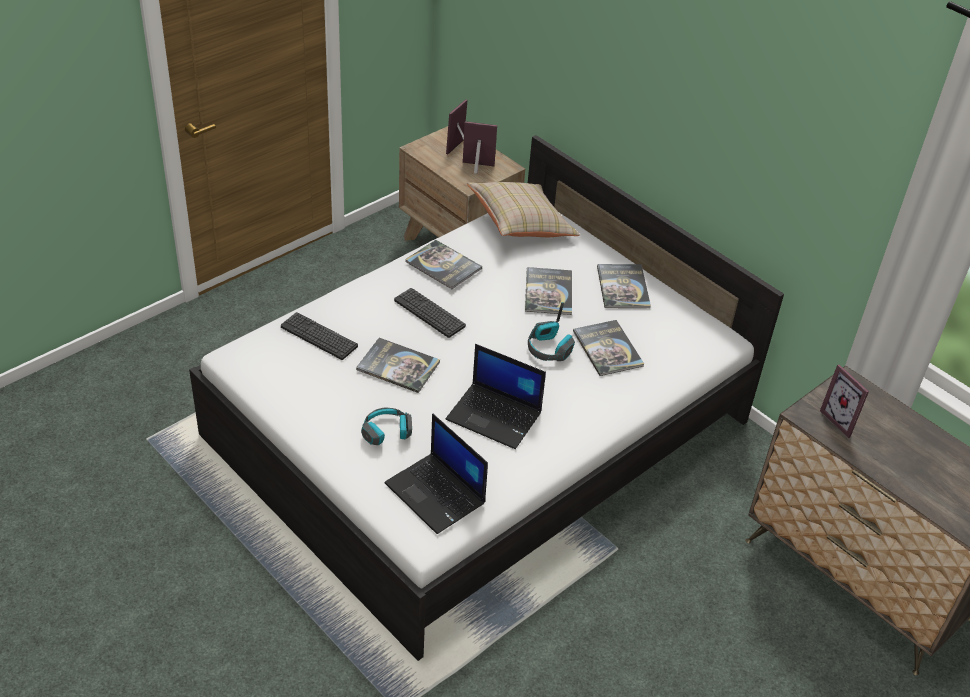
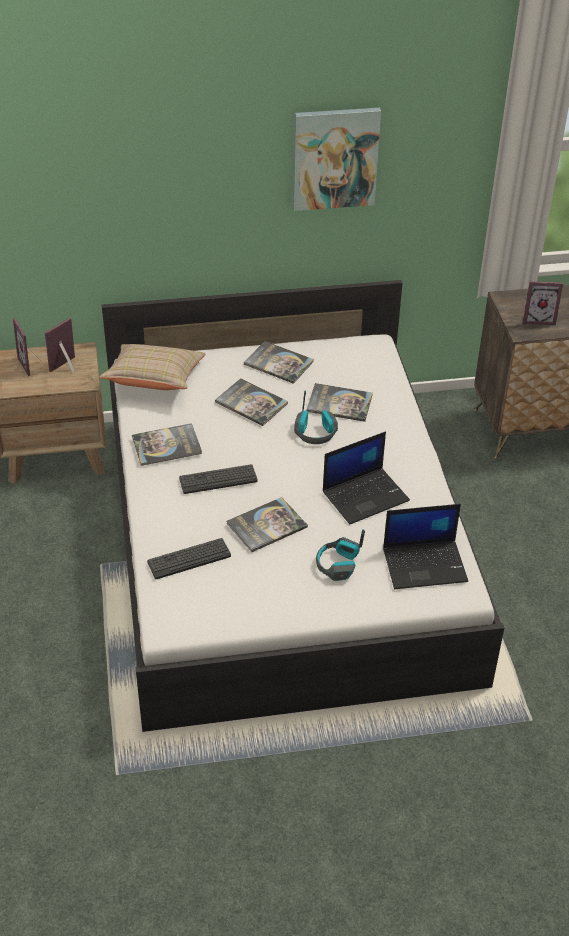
camera: 55 degrees left, 0 degrees up
none -> picture [293,108,381,211]

